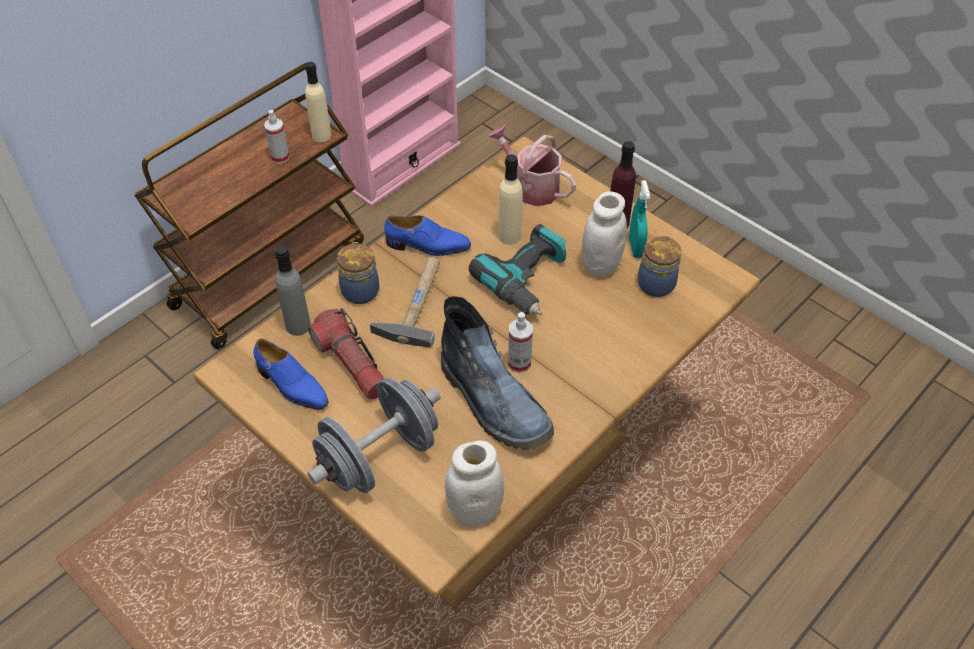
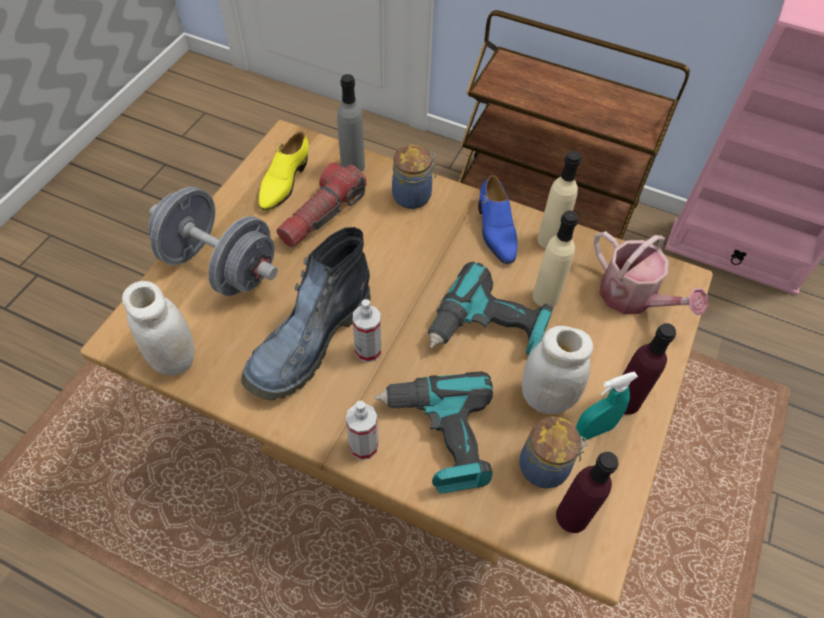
camera: 70 degrees right, 5 degrees up
blue shoe [253,338,328,410] -> yellow shoe [259,132,309,211]
spray bottle [264,110,290,164] -> spray bottle moved to [346,401,378,460]
beige bottle [305,62,331,142] -> beige bottle moved to [537,151,581,249]
hammer [370,257,440,347] -> none
watering can [487,125,577,206] -> watering can turned 120 degrees clockwise [593,231,708,315]
none -> power drill [374,371,493,494]
none -> purple bottle [556,452,618,533]

